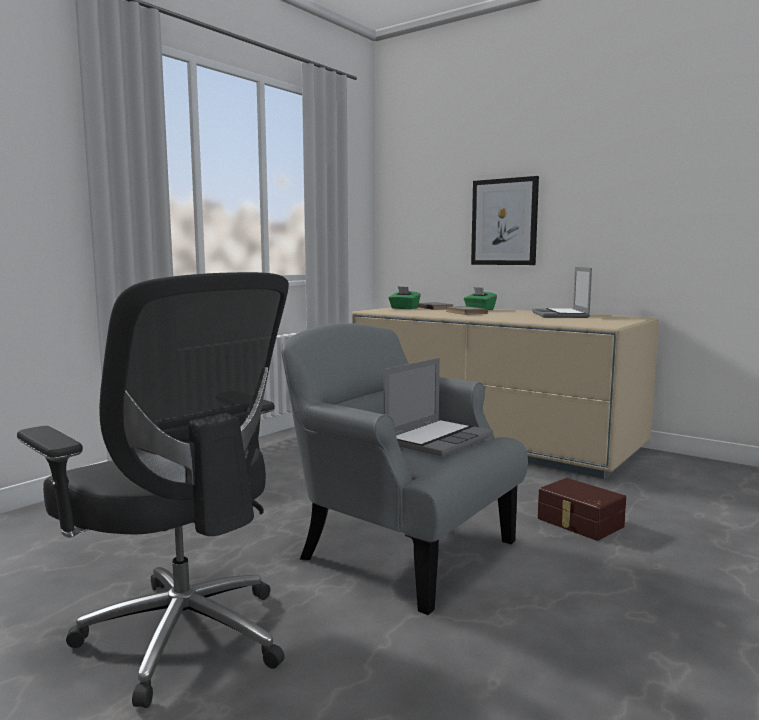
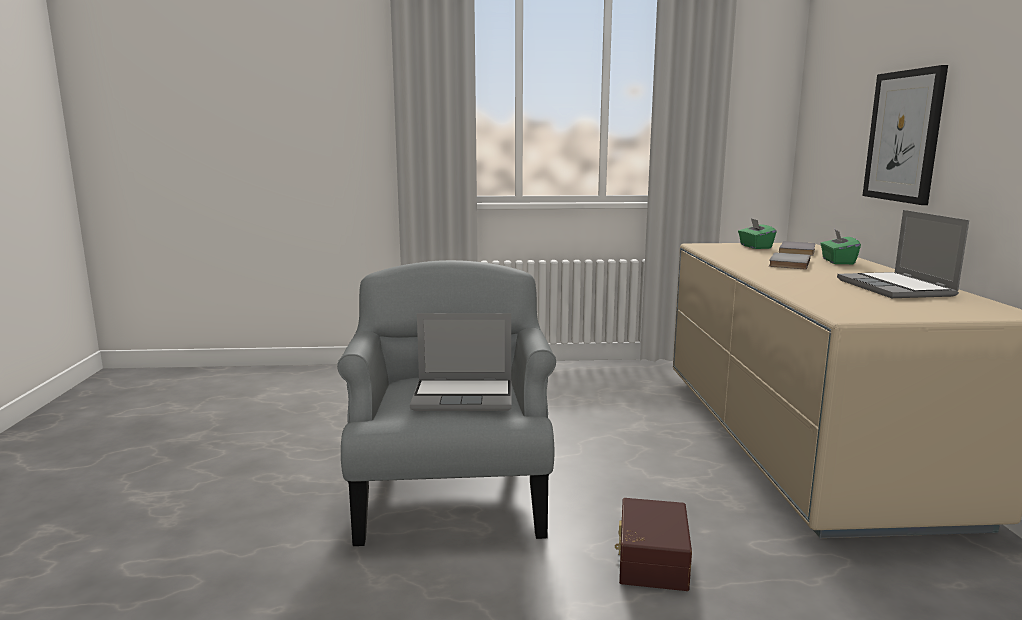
camera: 50 degrees right, 5 degrees up
office chair [17,272,289,708] -> none
laptop [532,267,592,318] -> laptop turned 60 degrees counterclockwise [837,210,969,298]

